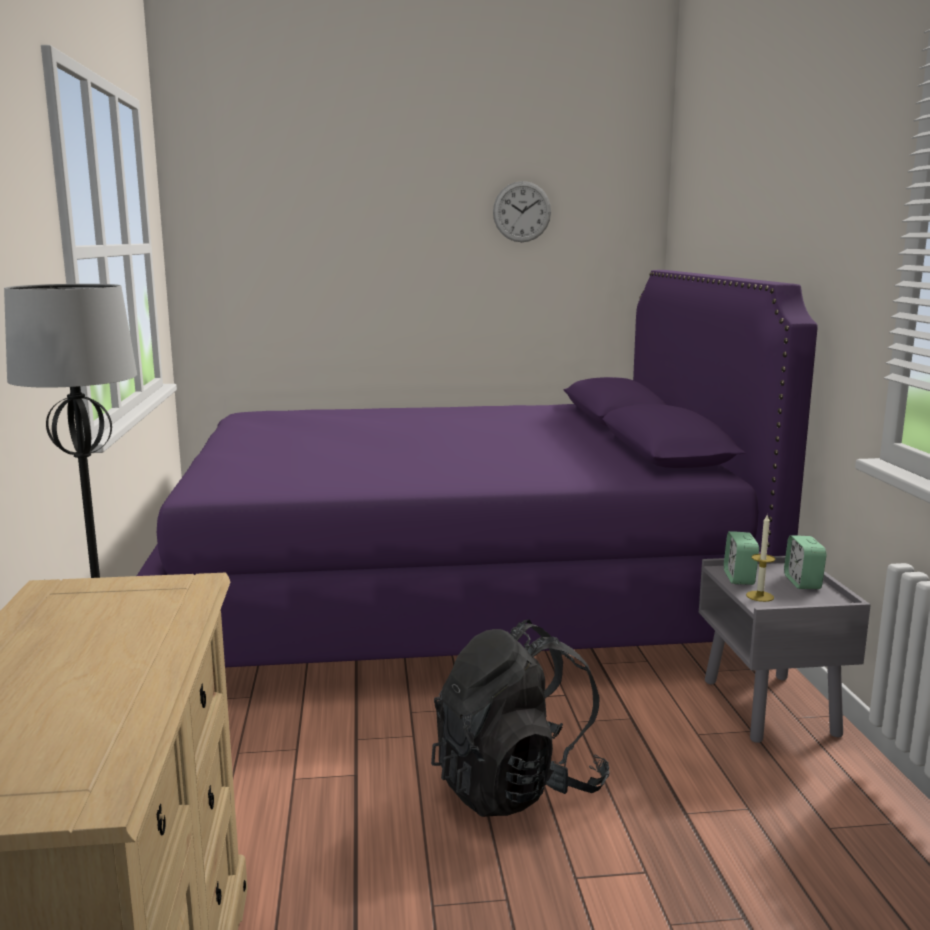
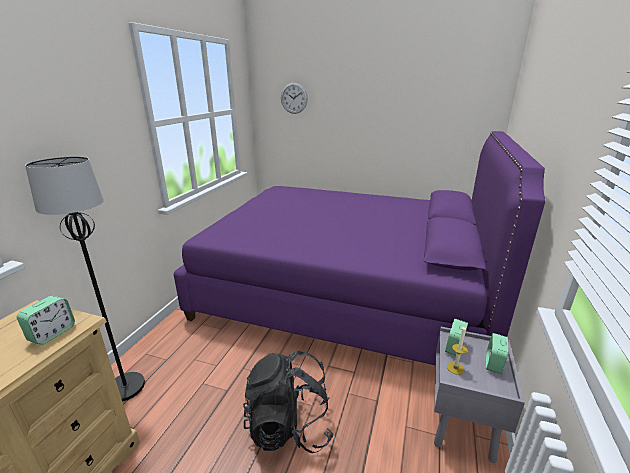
camera: 25 degrees right, 10 degrees up
wall clock [493,181,551,242] -> wall clock moved to [281,83,308,114]
none -> alarm clock [17,296,75,345]

